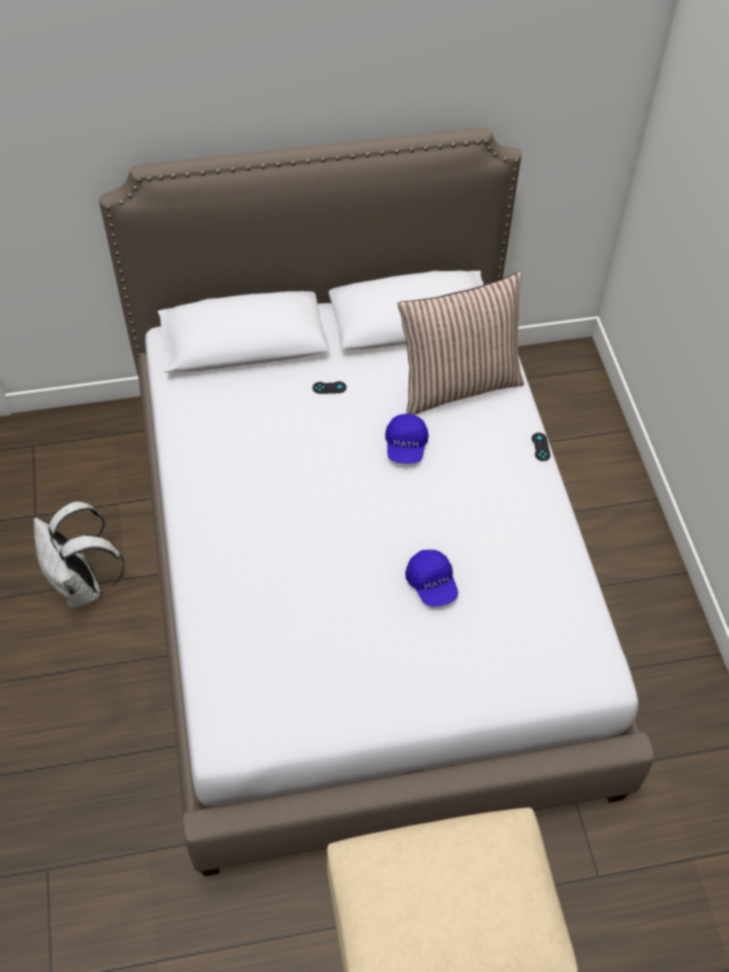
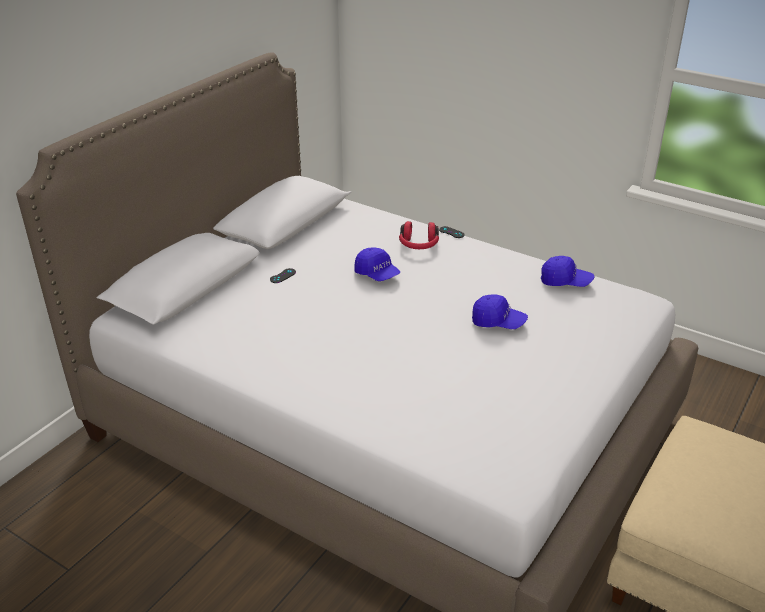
camera: 45 degrees left, 20 degrees down
white backpack [33,501,125,608] -> none
pillow [397,272,524,415] -> none
none -> red headphones [399,221,439,249]
none -> blue cap [541,256,594,287]

